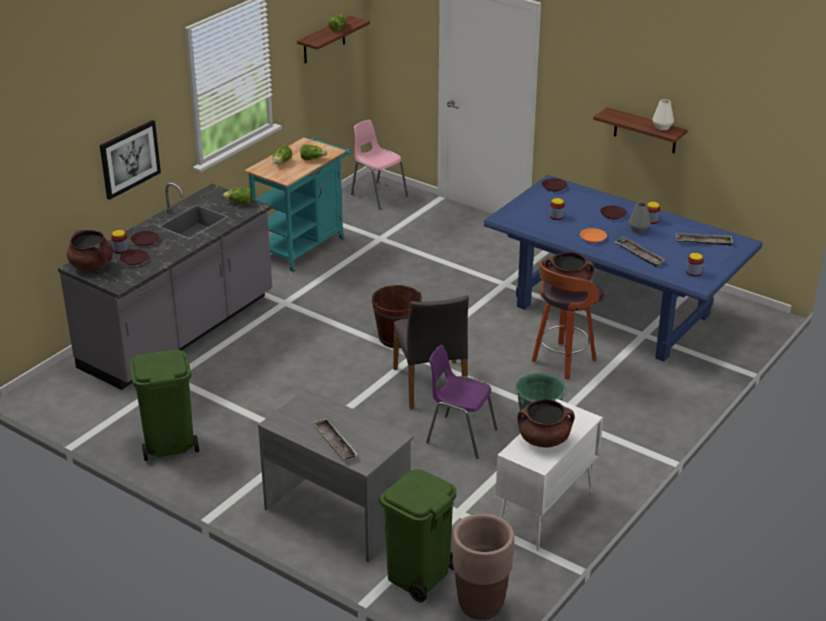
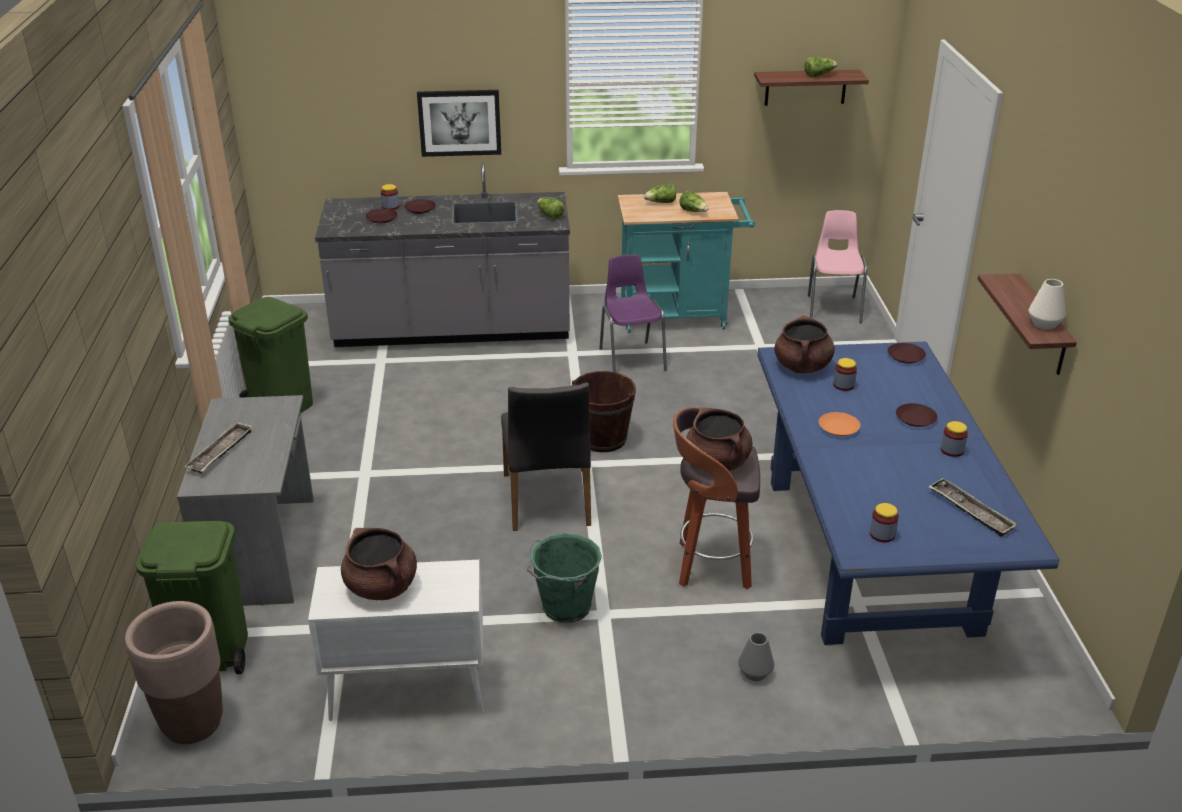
camera: 50 degrees right, 0 degrees up
brown cooking pot [67,230,113,271] -> brown cooking pot moved to [774,315,835,373]
grey chair [393,295,469,409] -> grey chair turned 45 degrees counterclockwise [501,382,591,531]
purple chair [426,345,498,459] -> purple chair moved to [599,254,667,372]
tray [615,237,666,267] -> none
grey vase [629,202,651,233] -> grey vase moved to [738,632,774,681]

